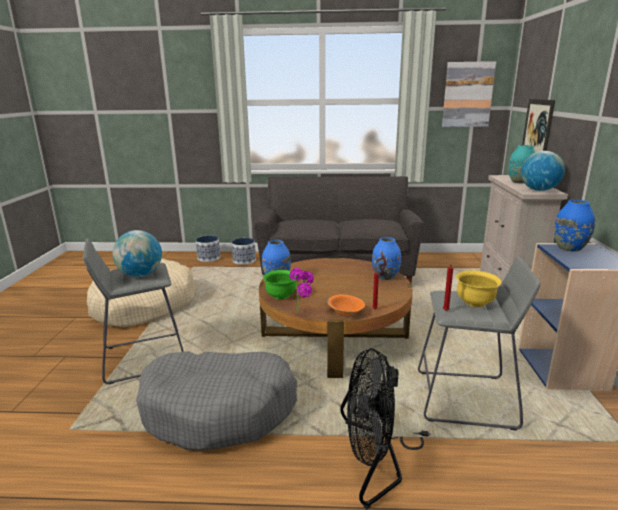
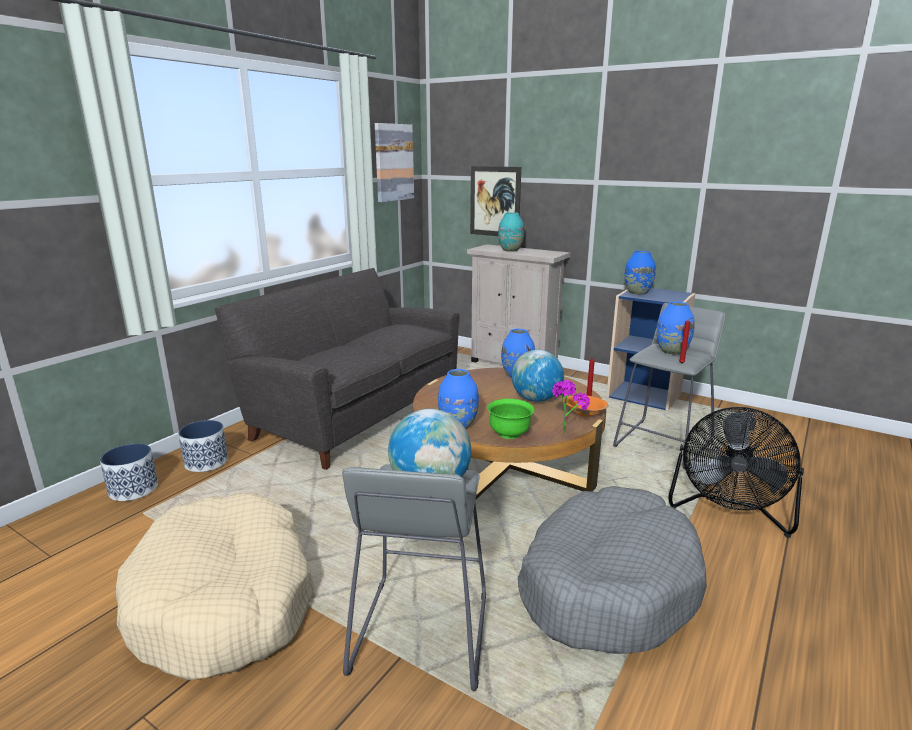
camera: 60 degrees left, 0 degrees up
yellow bowl [456,270,502,307] -> blue vase [656,301,695,355]
globe [521,151,565,191] -> globe moved to [511,350,564,402]

